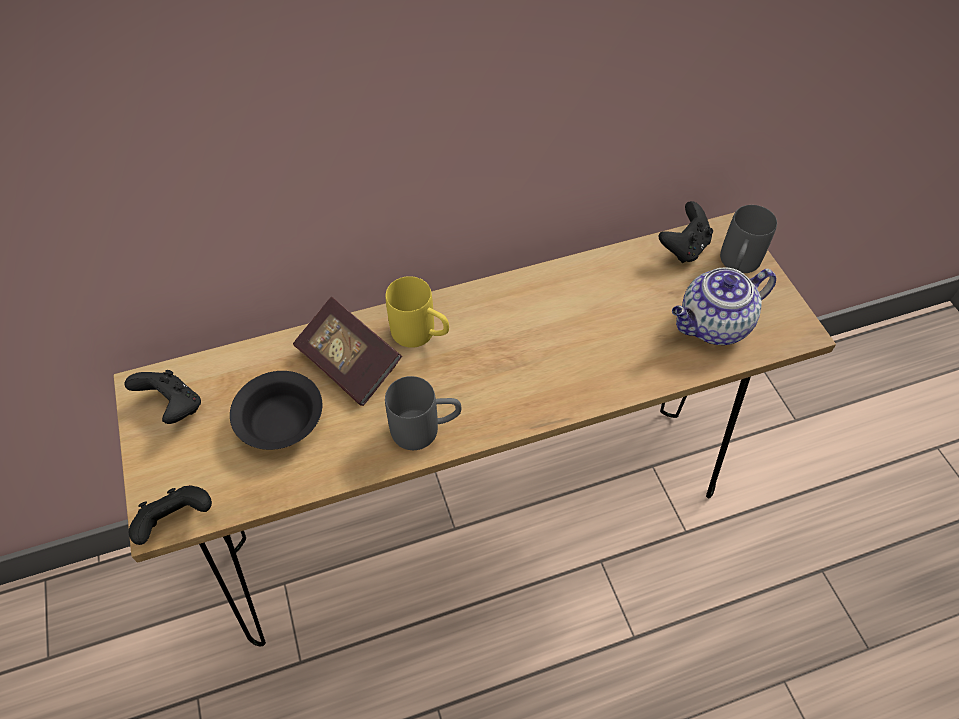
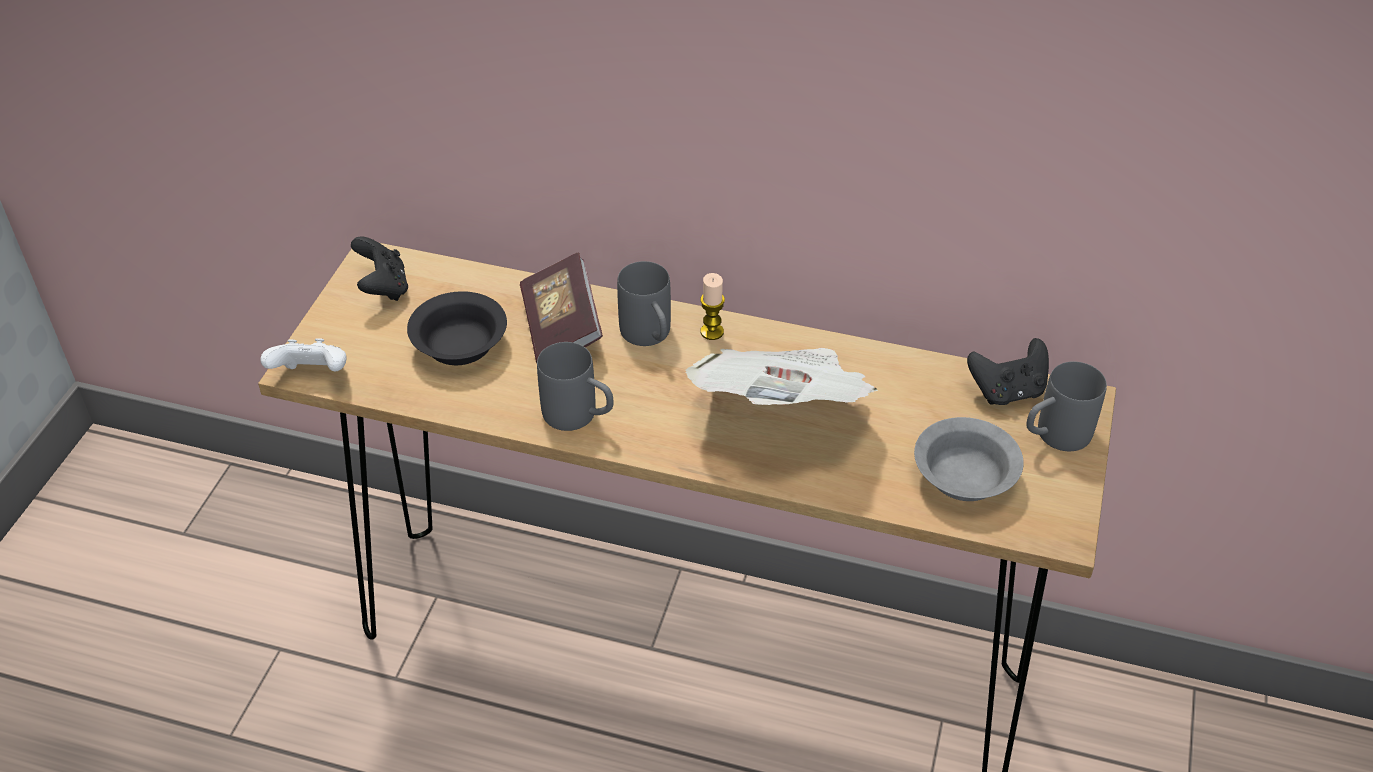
camera: 35 degrees right, 10 degrees down
black game controller [129,485,212,545] -> white game controller [261,338,346,371]
yellow mug [386,276,449,348] -> grey mug [617,261,671,346]
teapot [672,267,776,345] -> grey bowl [914,417,1024,501]
none -> newspaper [686,348,877,405]
none -> candle [701,273,725,340]

